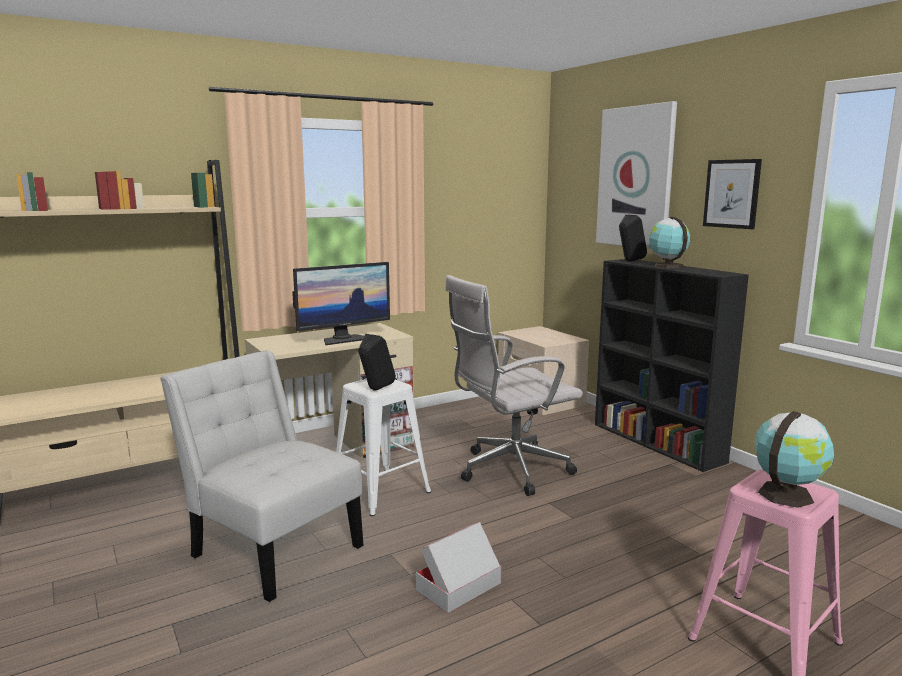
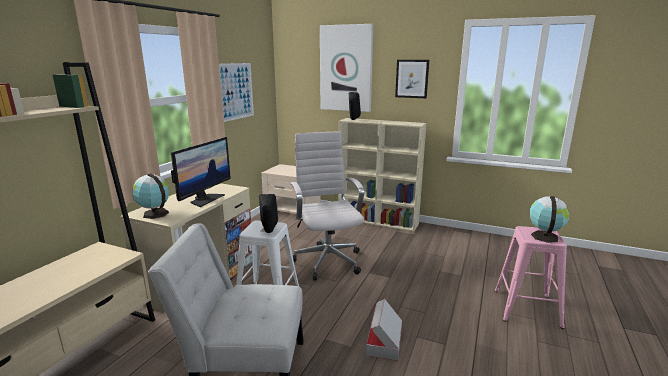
camera: 35 degrees left, 5 degrees up
white office chair [445,275,583,496] -> white office chair turned 135 degrees clockwise [291,131,364,281]
black bookcase [595,259,749,472] -> beige bookcase [338,118,426,231]
globe [649,217,690,268] -> globe moved to [132,173,169,219]
none -> picture [219,63,254,122]

